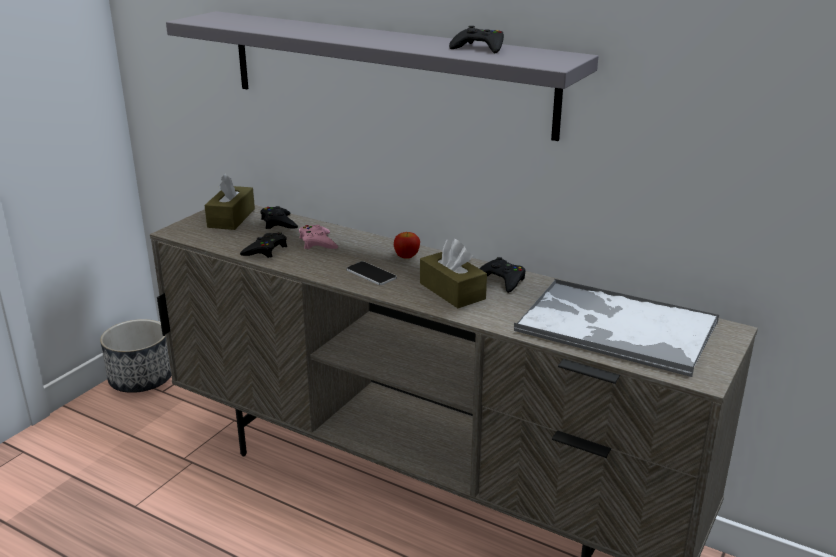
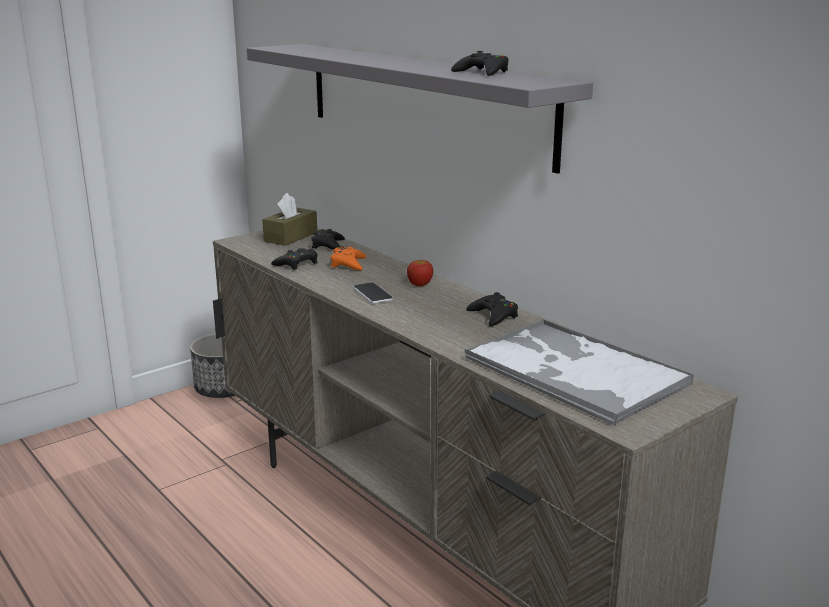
camera: 20 degrees right, 5 degrees down
pink game controller [299,225,338,249] -> orange game controller [331,246,366,270]
brown tissue box [420,239,487,308] -> none

